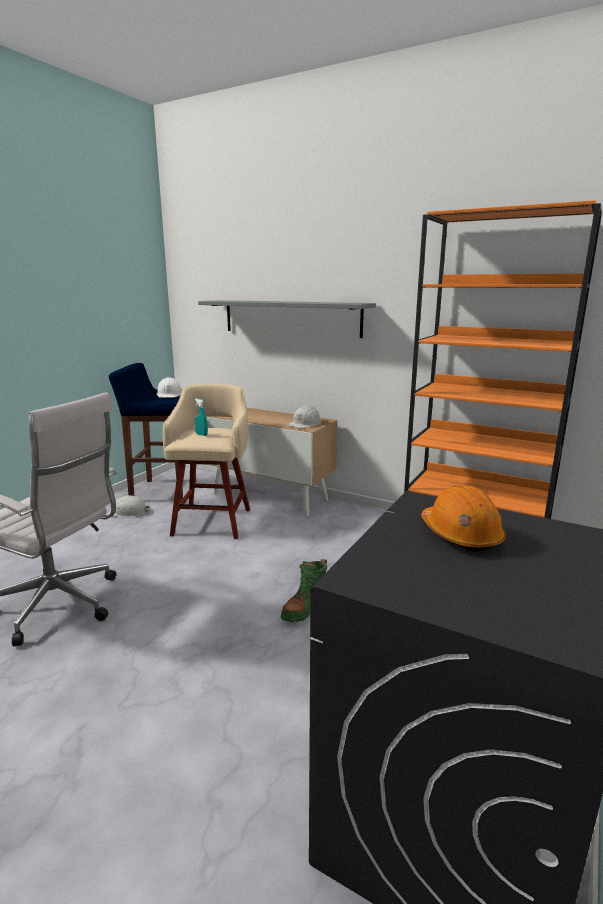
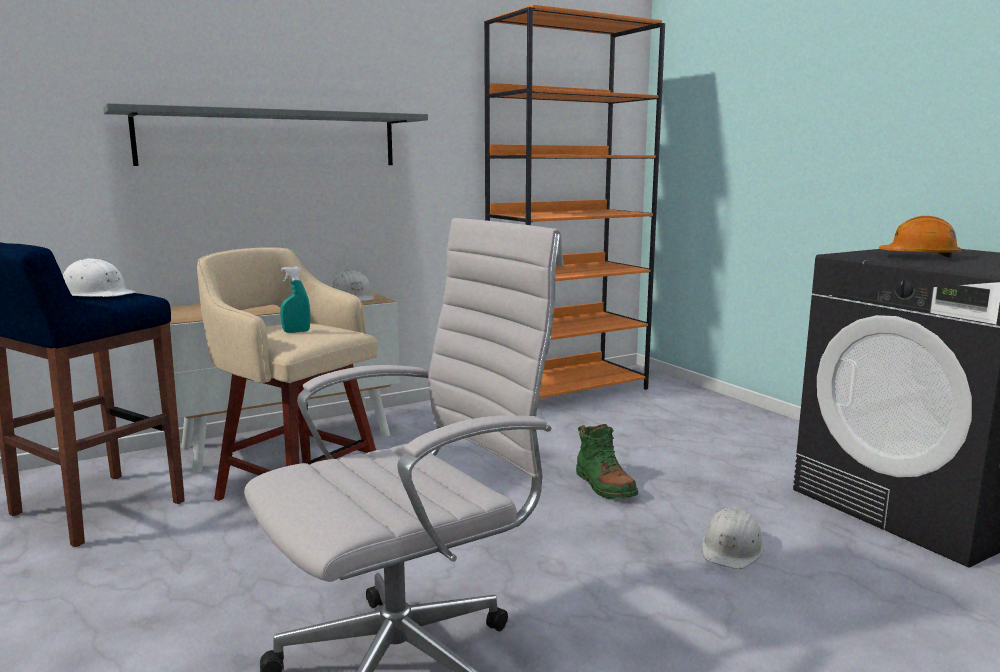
camera: 60 degrees left, 5 degrees down
white hard hat [108,495,150,518] -> white hard hat moved to [702,507,764,569]

